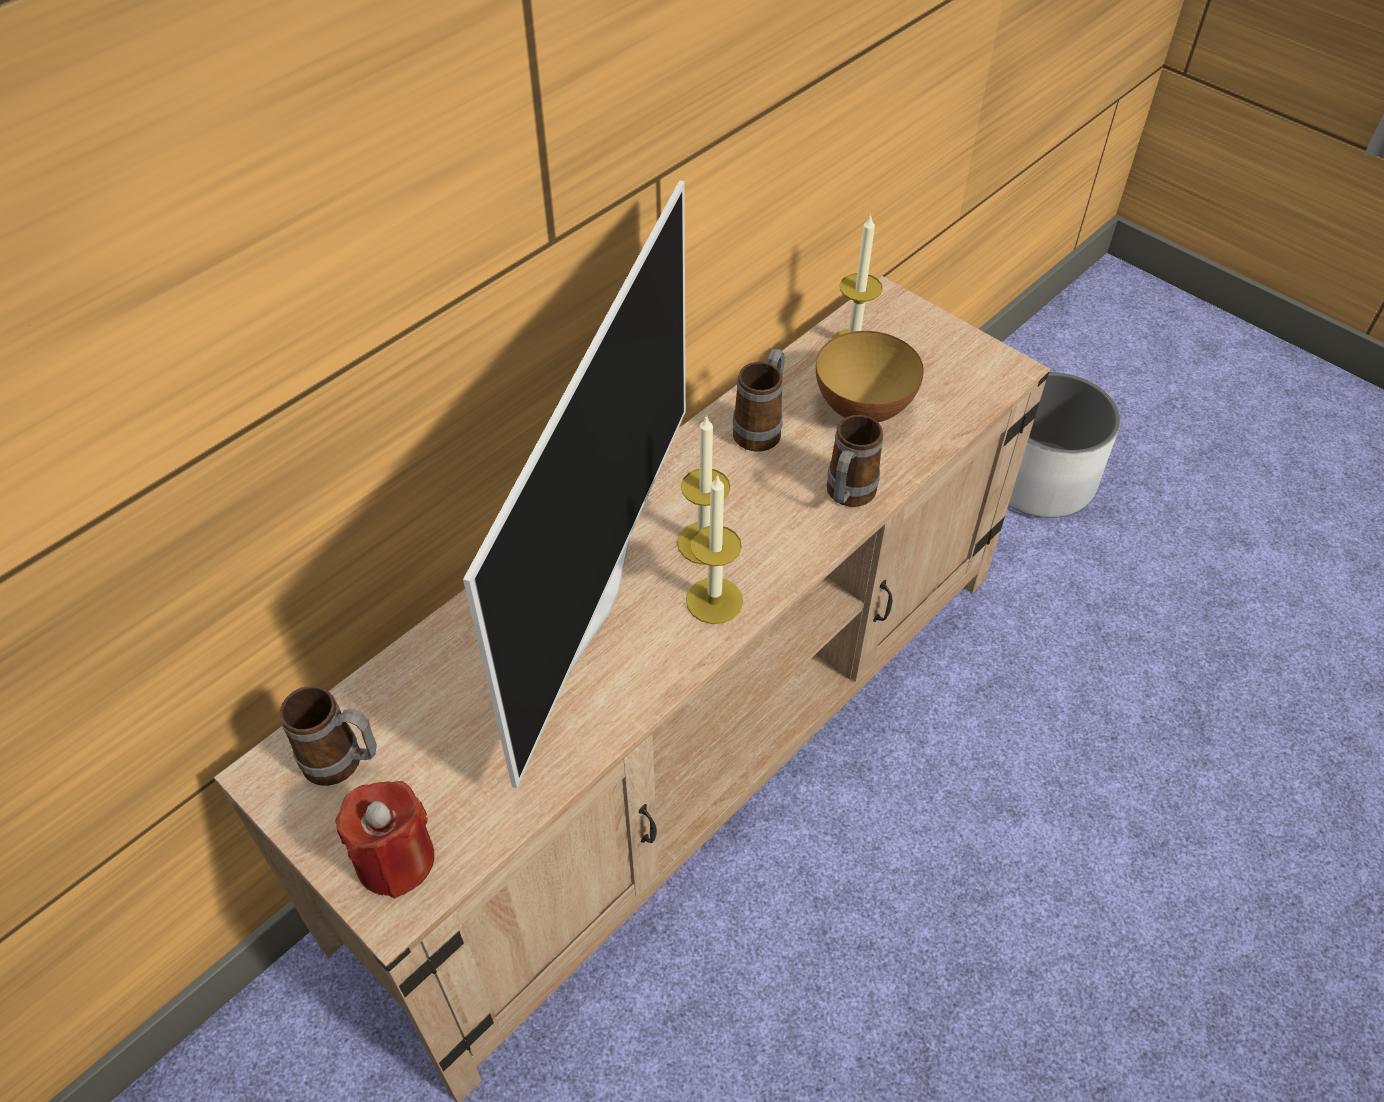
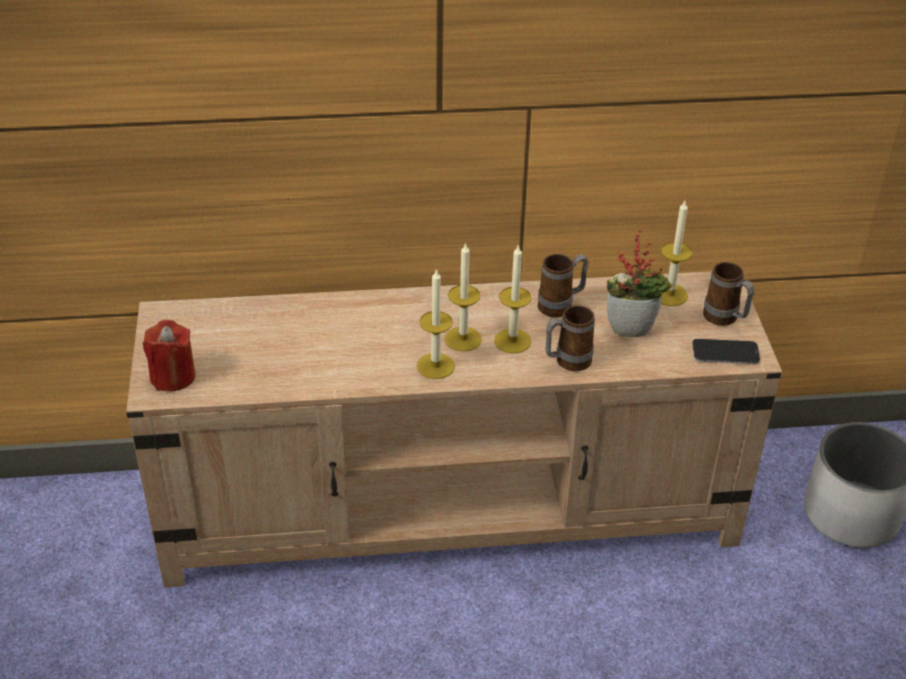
camera: 40 degrees right, 10 degrees down
mug [280,686,377,786] -> mug moved to [703,262,754,326]
television [463,180,686,788] -> none
bowl [816,331,924,422] -> potted plant [606,230,672,337]
none -> candle [494,245,531,354]
none -> phone [692,339,760,364]

